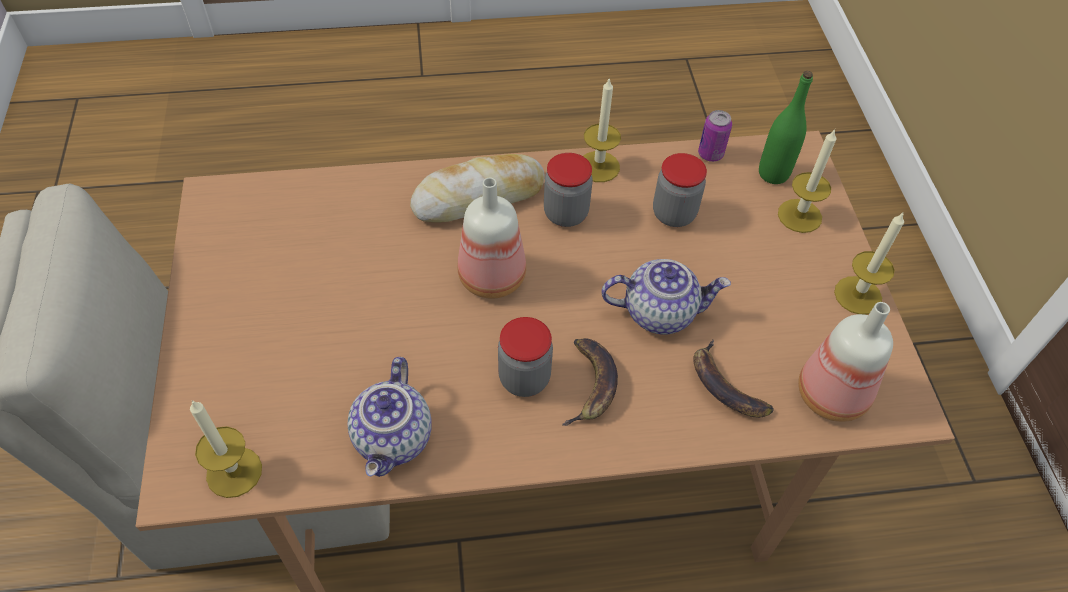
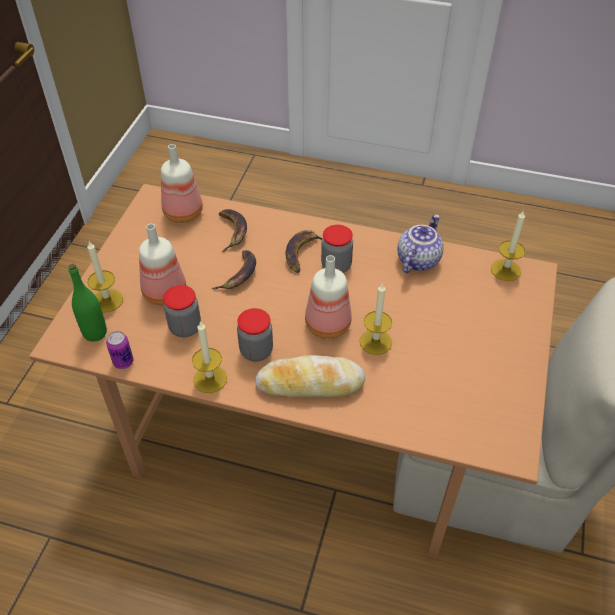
camera: 155 degrees left, 5 degrees down
teapot [601,259,731,335] -> banana [212,250,256,290]
candle [834,213,904,315] -> candle moved to [360,283,392,355]
none -> bottle [139,224,186,305]

